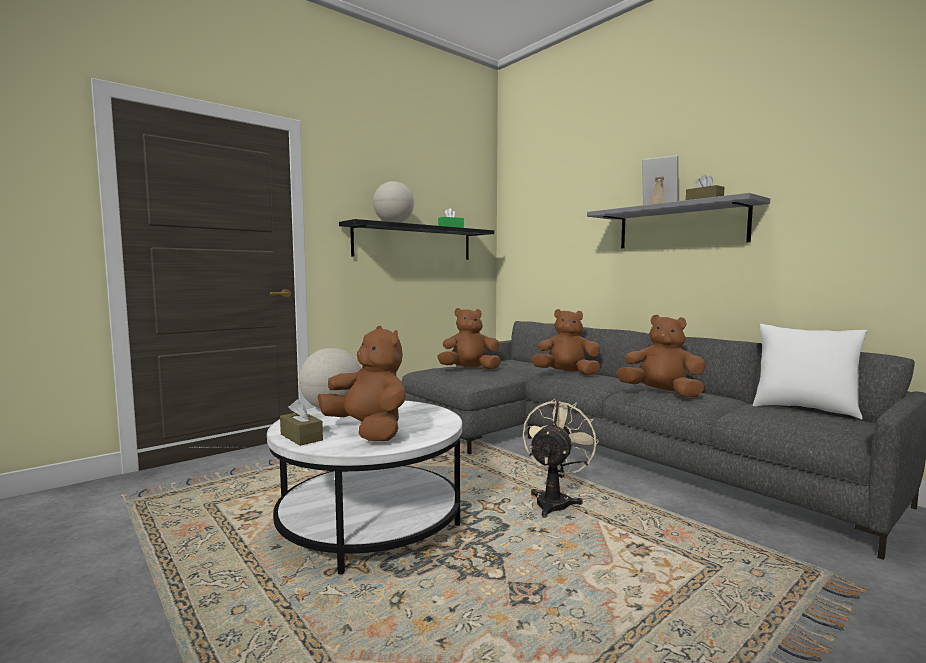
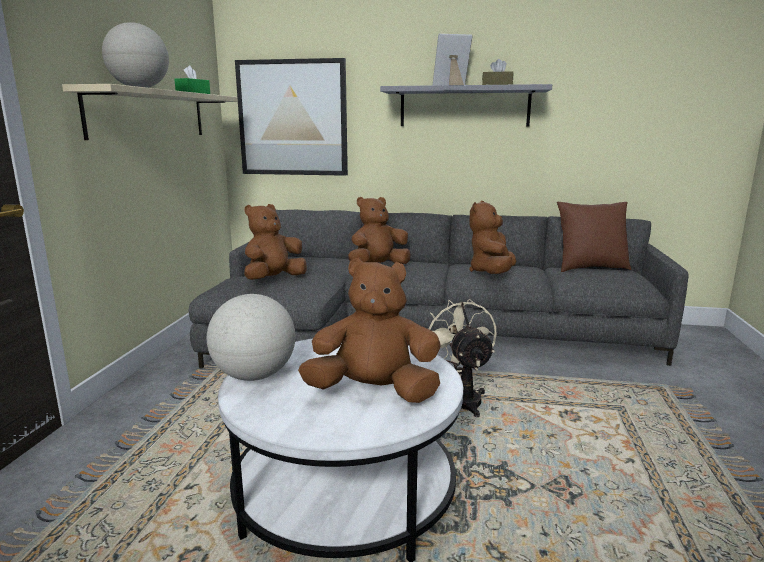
camera: 40 degrees left, 10 degrees up
brown tissue box [280,399,323,446] -> none
black shelf [339,219,494,260] -> beige shelf [62,84,238,140]
brown plush toy [616,315,706,398] -> brown plush toy turned 60 degrees counterclockwise [470,201,516,274]
white pillow [753,324,868,420] -> brown pillow [557,202,631,272]
none -> picture [235,58,348,176]

